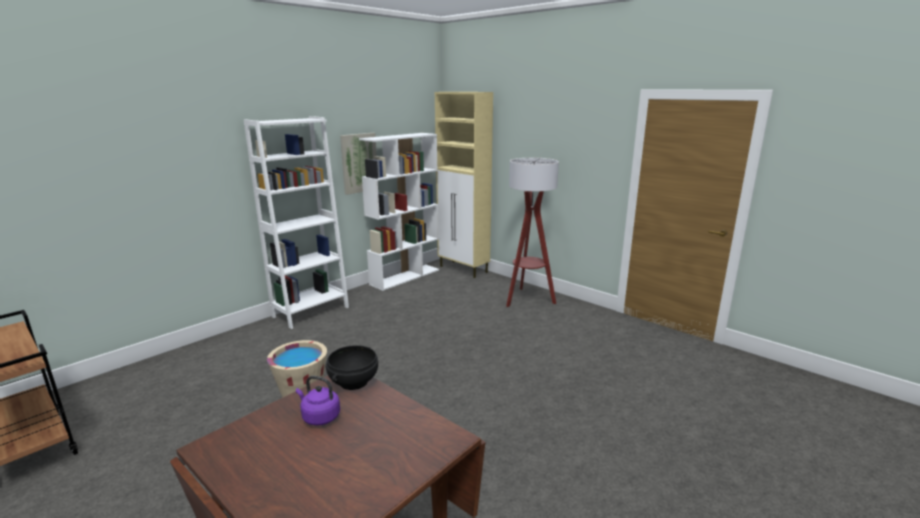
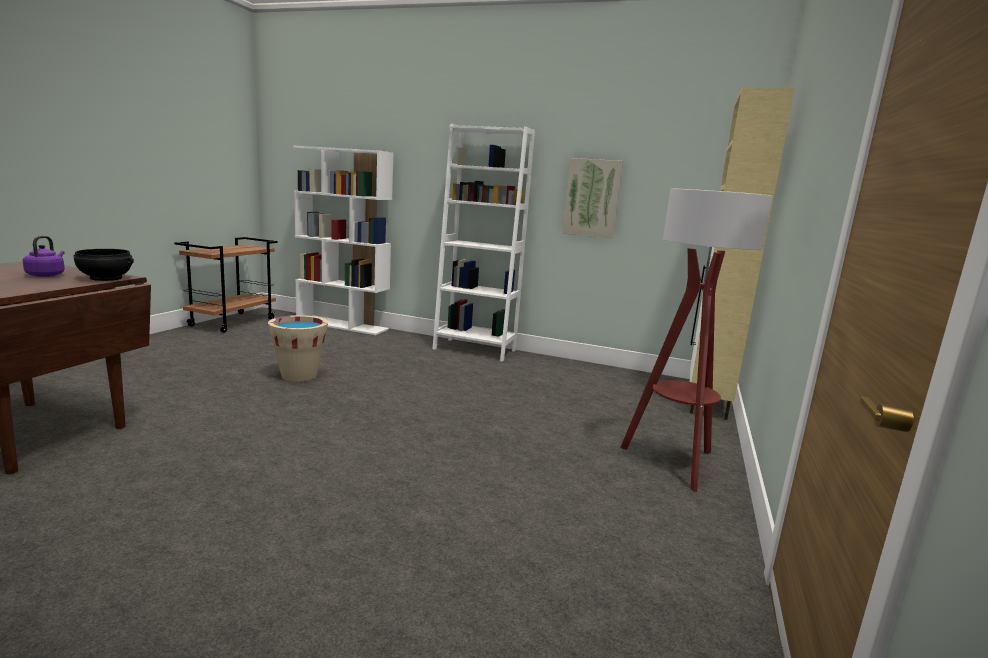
camera: 65 degrees right, 5 degrees down
white bookcase [359,133,439,291] -> white bookcase moved to [293,146,394,335]

